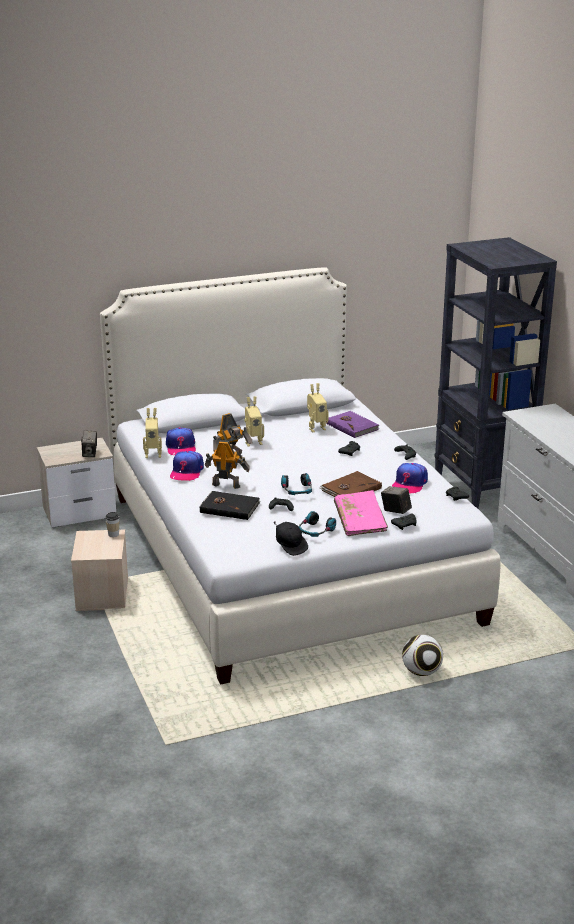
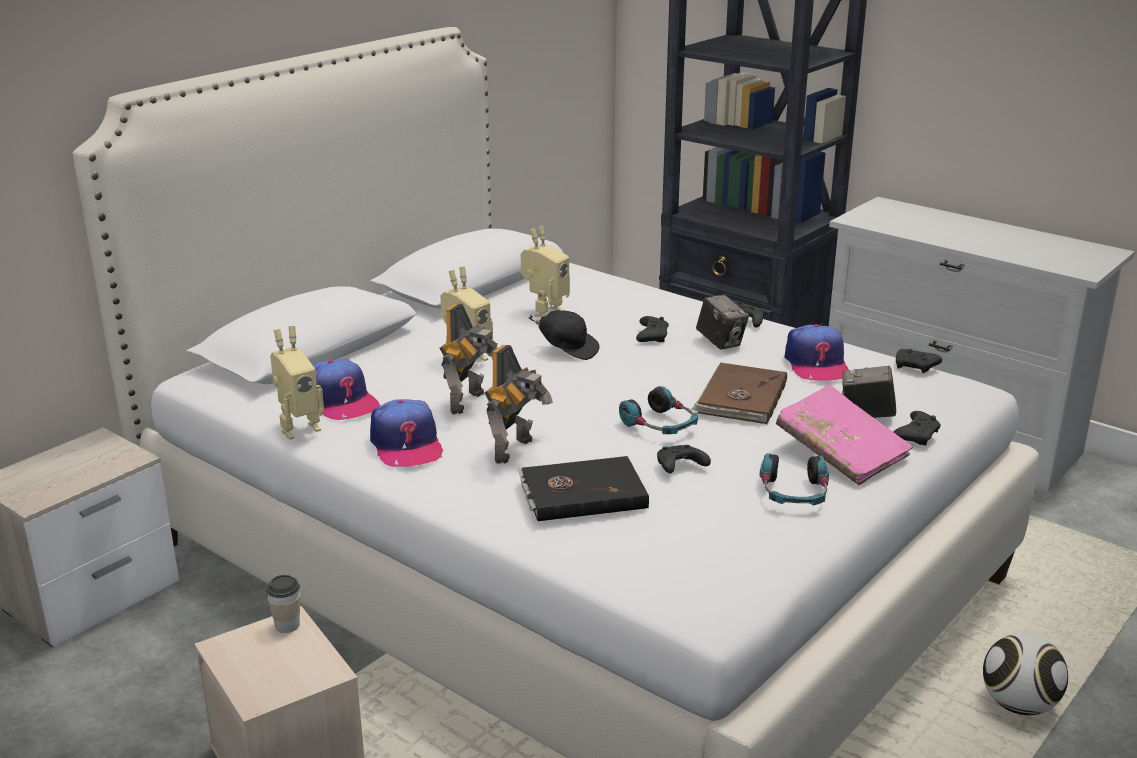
camera: 30 degrees left, 0 degrees up
camera [81,430,97,457] -> camera moved to [696,294,749,350]
toy robot [205,440,250,489] -> toy robot turned 135 degrees clockwise [484,345,553,464]
black cap [273,521,308,556] -> black cap moved to [529,310,599,360]
purple book [326,411,379,438] -> none

